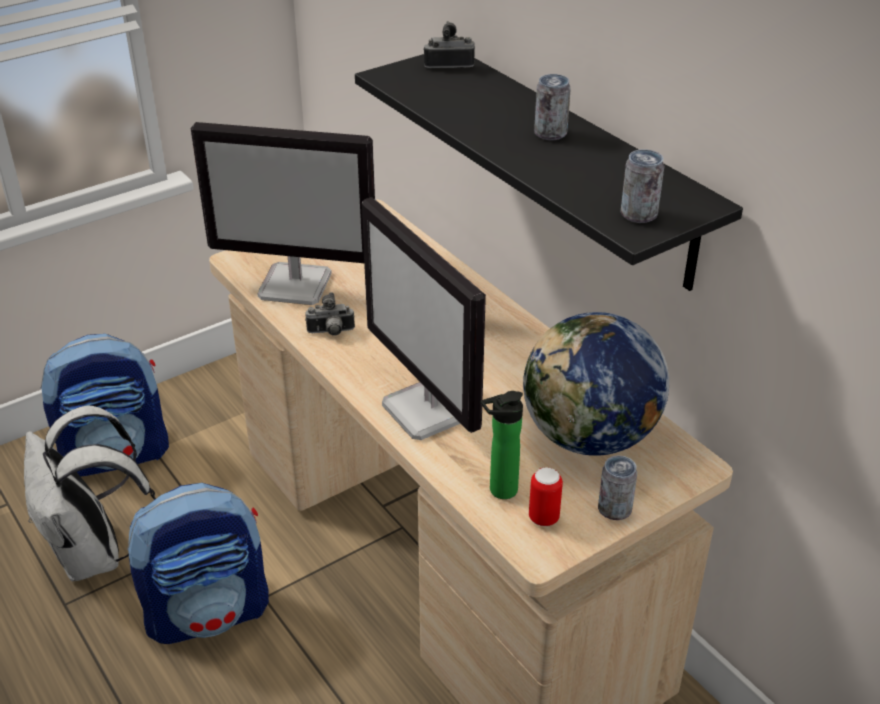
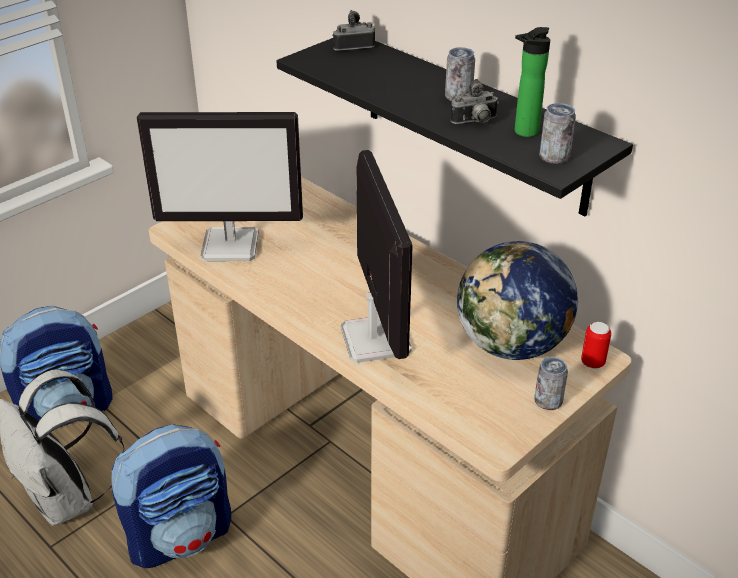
camera: 10 degrees left, 0 degrees up
camera [305,292,355,336] -> camera moved to [451,79,498,124]
monitor [361,197,486,440] -> monitor turned 150 degrees counterclockwise [341,150,413,363]
bottle [481,391,523,499] -> bottle moved to [515,27,550,137]
can [529,467,563,526] -> can moved to [581,322,611,369]

